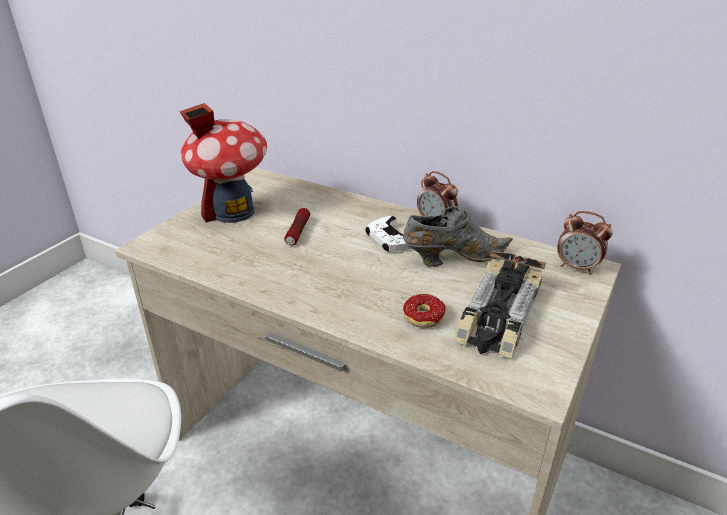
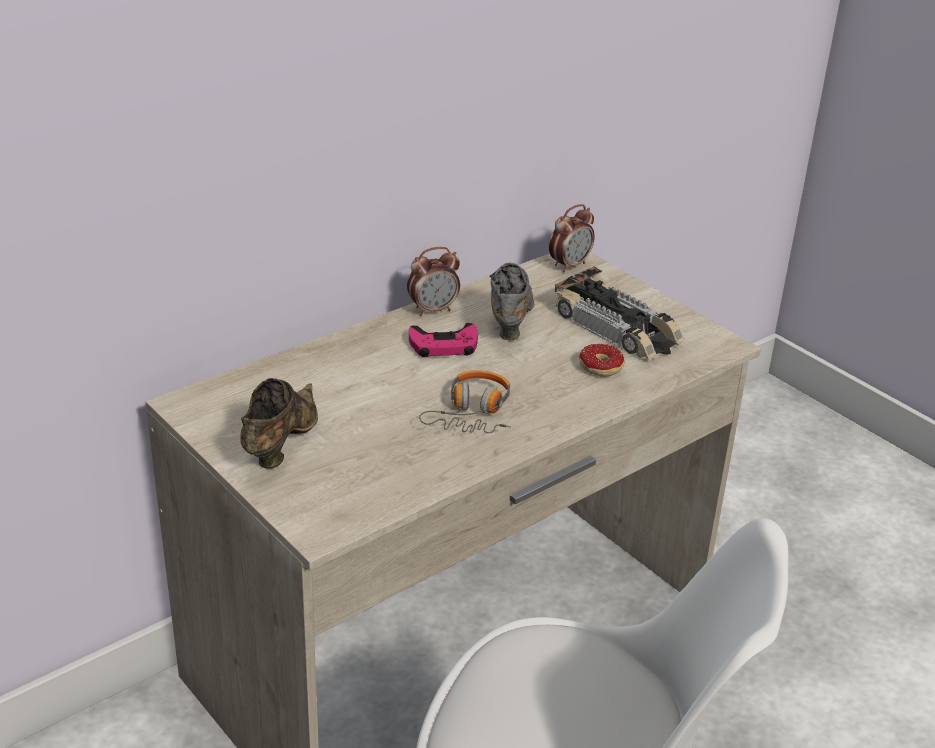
camera: 70 degrees left, 0 degrees up
toy house [179,103,267,223] -> brown shoe [240,378,318,469]
flashlight [284,208,310,245] -> none
white game controller [365,216,412,251] -> pink game controller [409,323,478,357]
none -> headphones [419,370,511,433]

